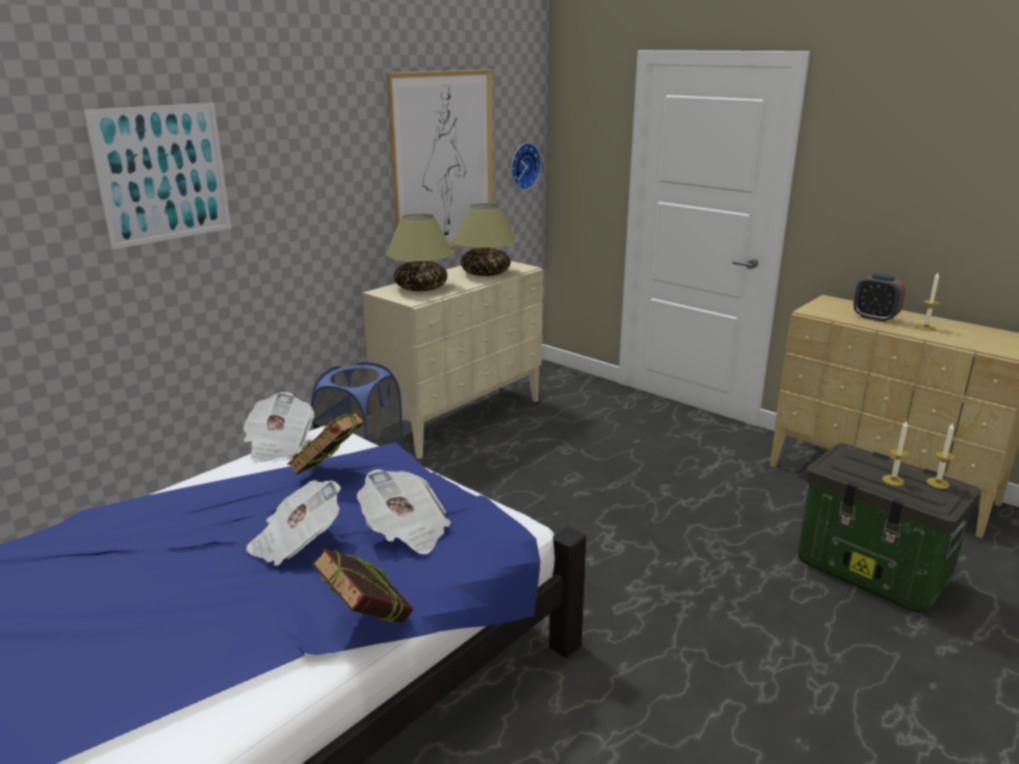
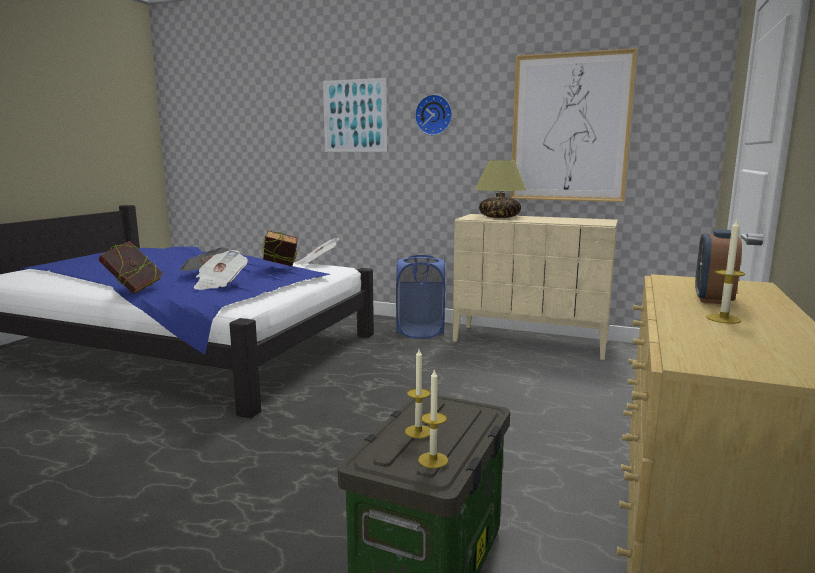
camera: 70 degrees right, 10 degrees down
table lamp [454,203,517,276] -> none
wall clock [511,143,541,190] -> wall clock moved to [415,94,452,135]

